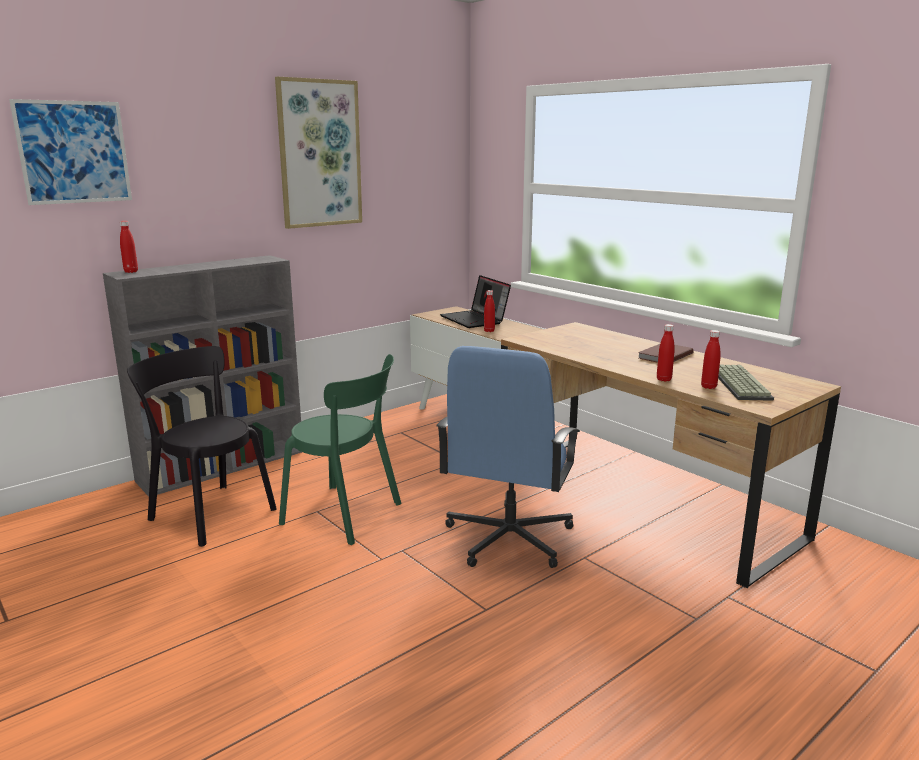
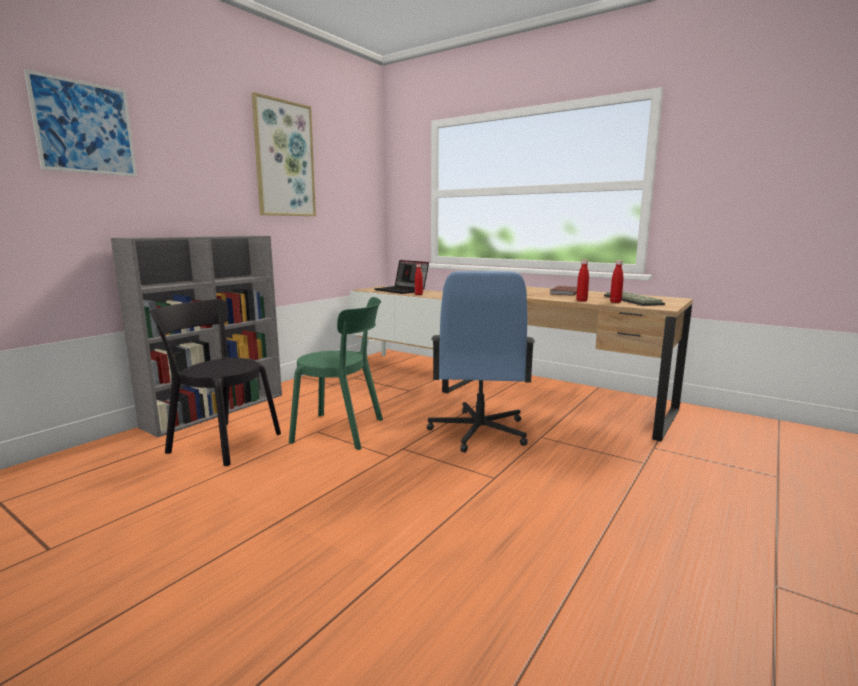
camera: 15 degrees left, 5 degrees down
red bottle [120,221,138,273] -> none

